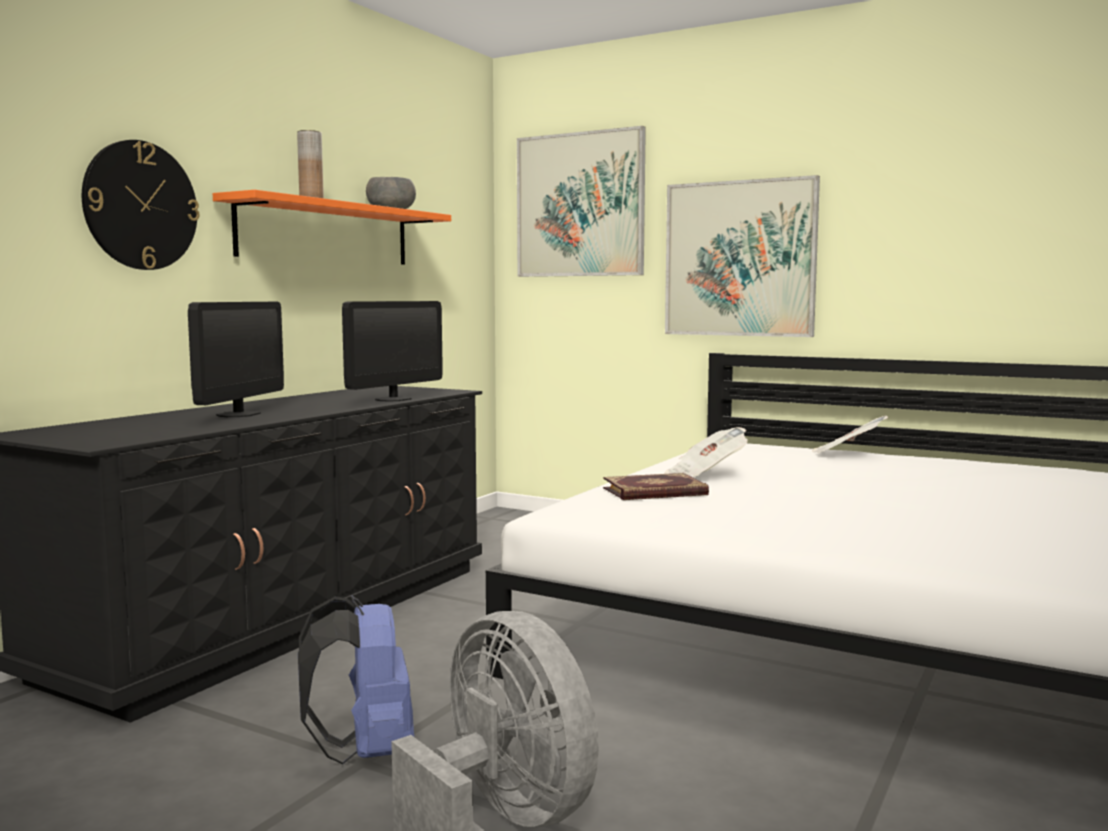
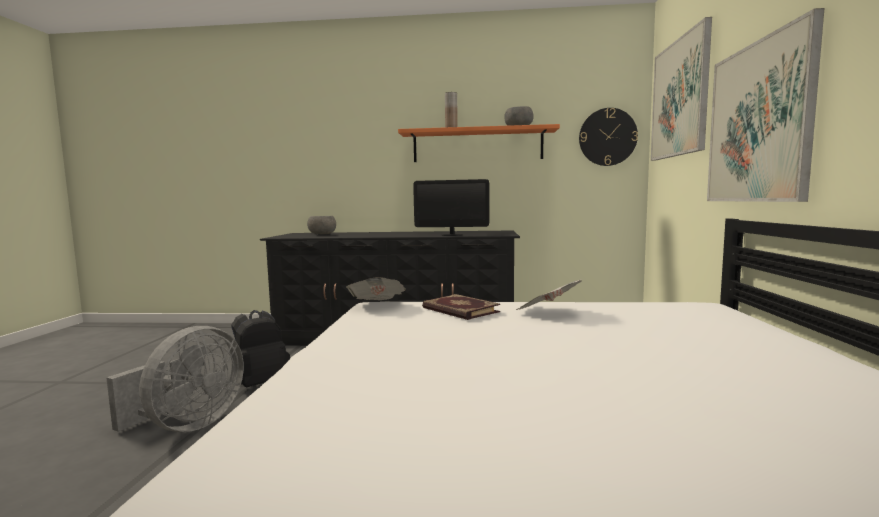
camera: 65 degrees right, 0 degrees up
wall clock [82,140,200,270] -> wall clock moved to [579,108,638,166]
monitor [188,302,284,417] -> none
blue backpack [298,595,414,764] -> black backpack [231,310,290,387]
newspaper [812,416,888,453] -> newspaper moved to [346,277,406,300]
none -> grey bowl [307,216,336,234]

